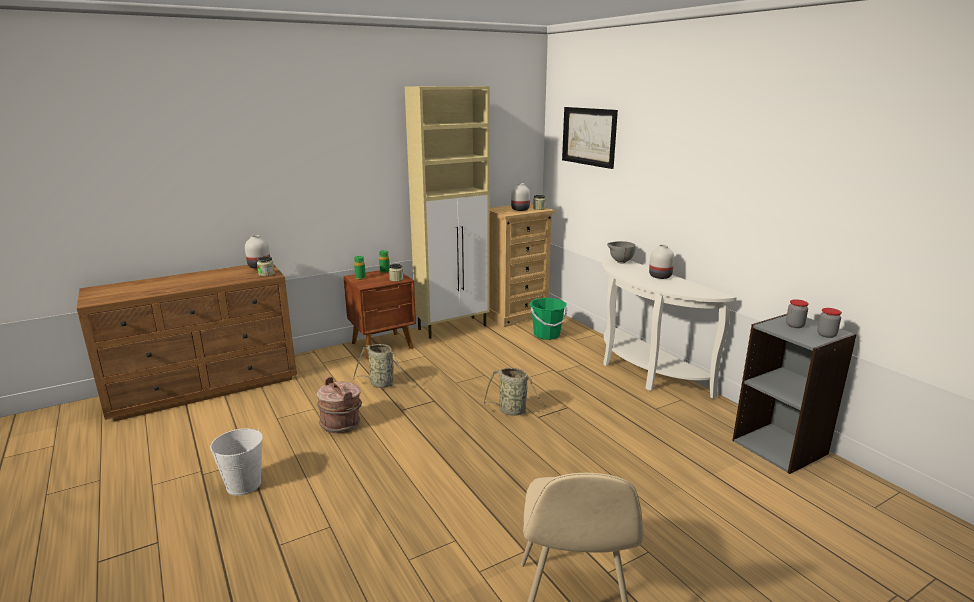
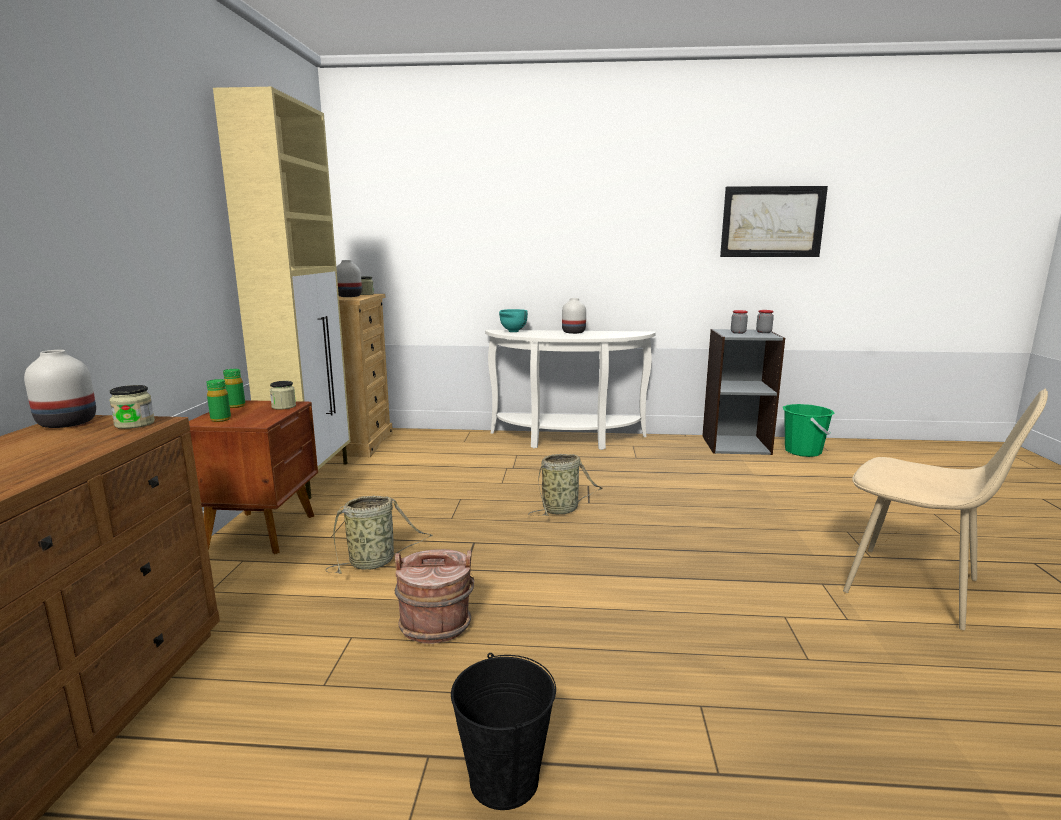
camera: 55 degrees left, 5 degrees down
white bucket [210,429,263,496] -> black bucket [451,653,556,810]
green bucket [530,298,567,340] -> green bucket moved to [783,404,835,457]
picture [562,107,618,169] -> picture moved to [720,186,828,257]
grey bowl [607,241,636,263] -> turquoise bowl [499,309,528,332]

